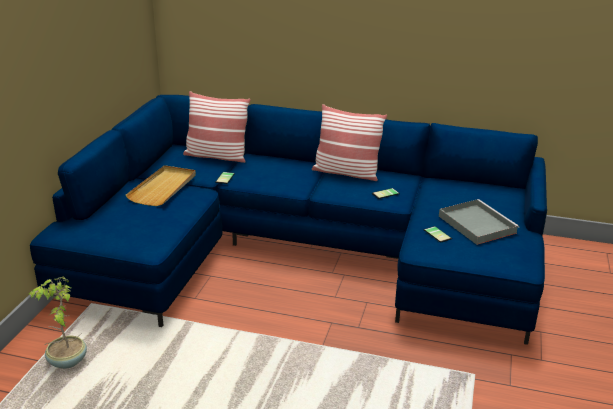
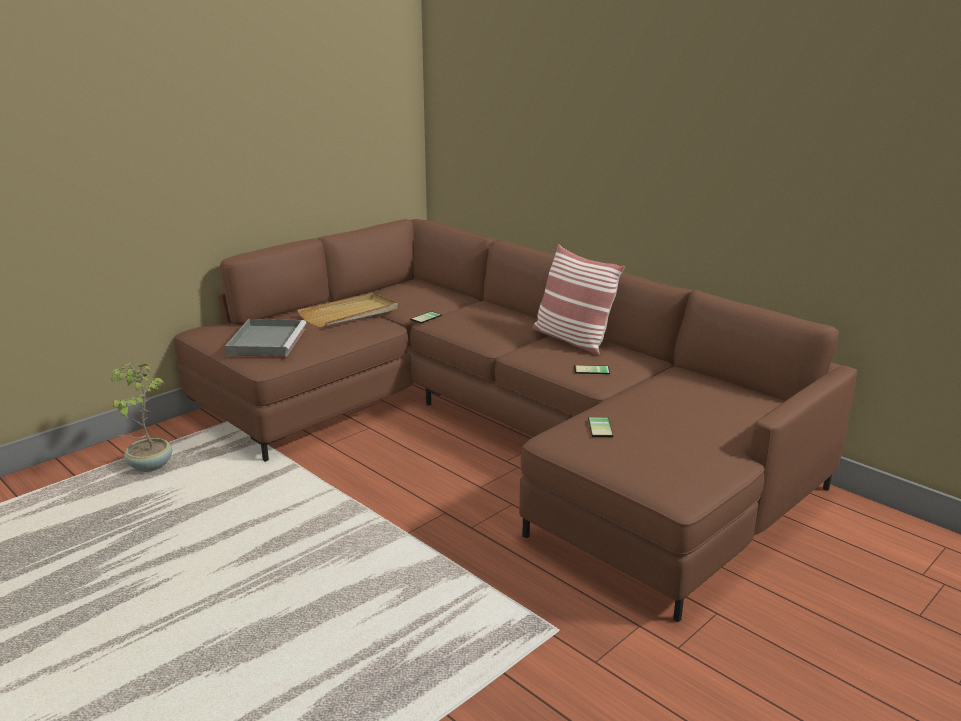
camera: 30 degrees right, 5 degrees down
blue sofa [30,95,547,345] -> brown sofa [174,219,857,622]
pillow [183,91,251,163] -> none
grey tray [439,199,519,245] -> grey tray moved to [225,319,306,357]

